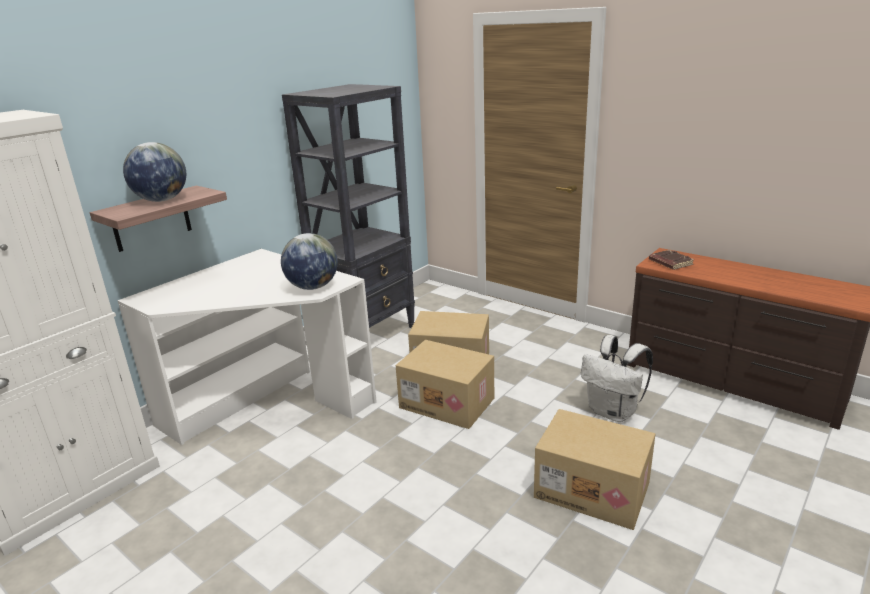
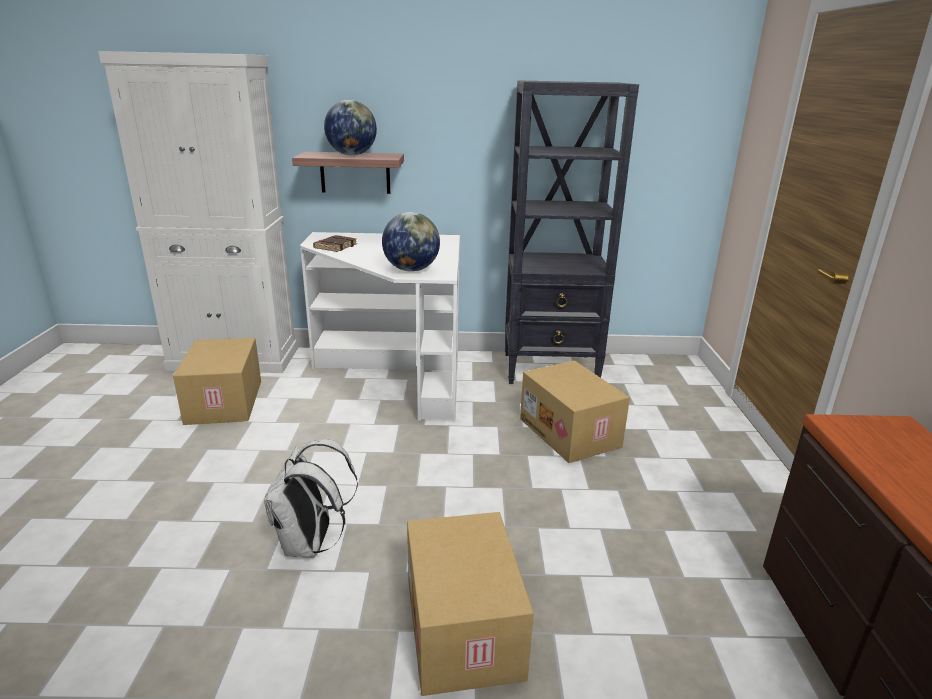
camera: 50 degrees right, 0 degrees up
cardboard box [396,340,494,429] -> cardboard box moved to [173,338,261,425]
white backpack [581,335,653,422] -> white backpack moved to [264,439,358,558]
brown book [649,250,694,270] -> brown book moved to [313,235,357,252]

